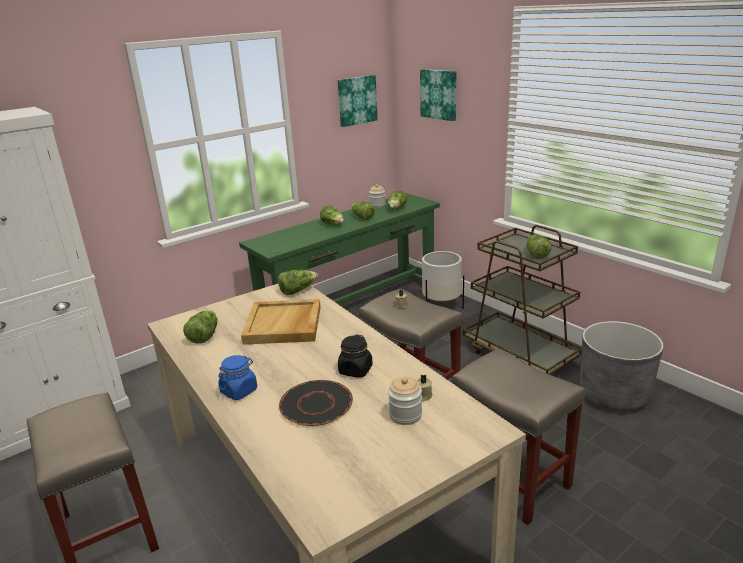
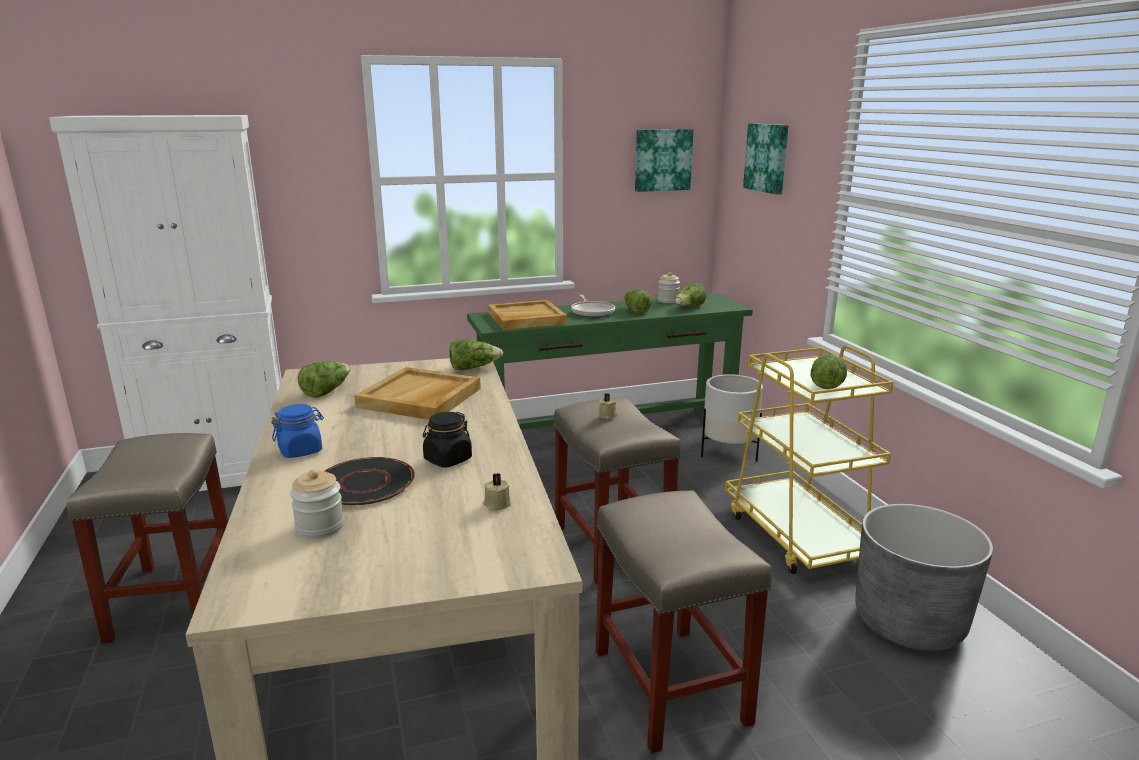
camera: 20 degrees right, 5 degrees down
lettuce [320,205,344,224] -> frying pan [571,295,615,317]
jar [388,377,422,425] -> jar moved to [290,469,344,539]
brown cart [463,225,582,375] -> yellow cart [725,345,894,574]
none -> beige tray [488,300,567,330]

